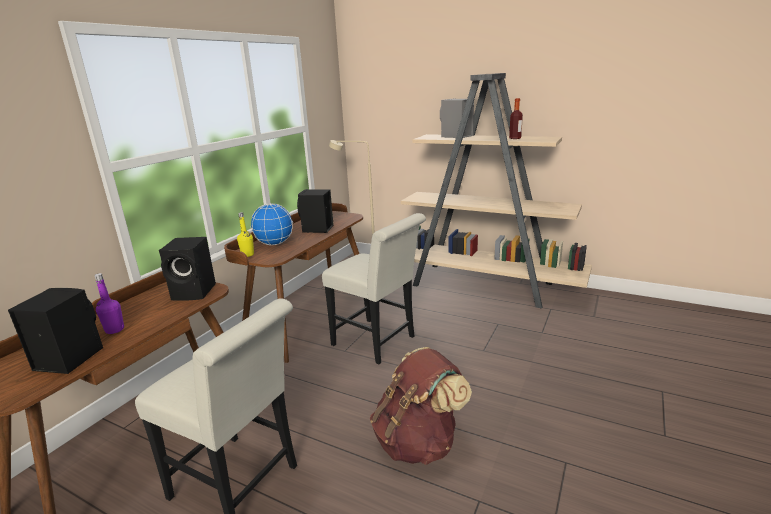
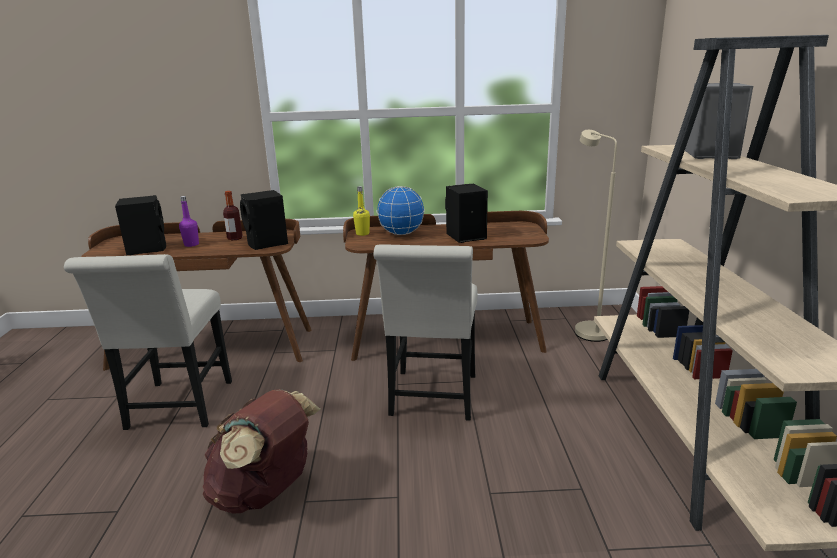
camera: 60 degrees right, 0 degrees up
bottle [509,98,523,139] -> bottle moved to [223,191,243,240]

